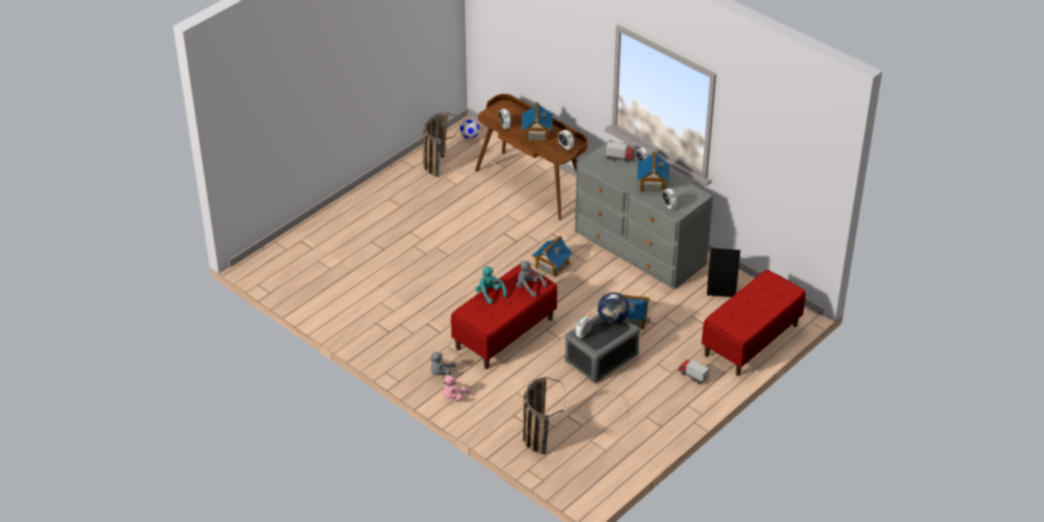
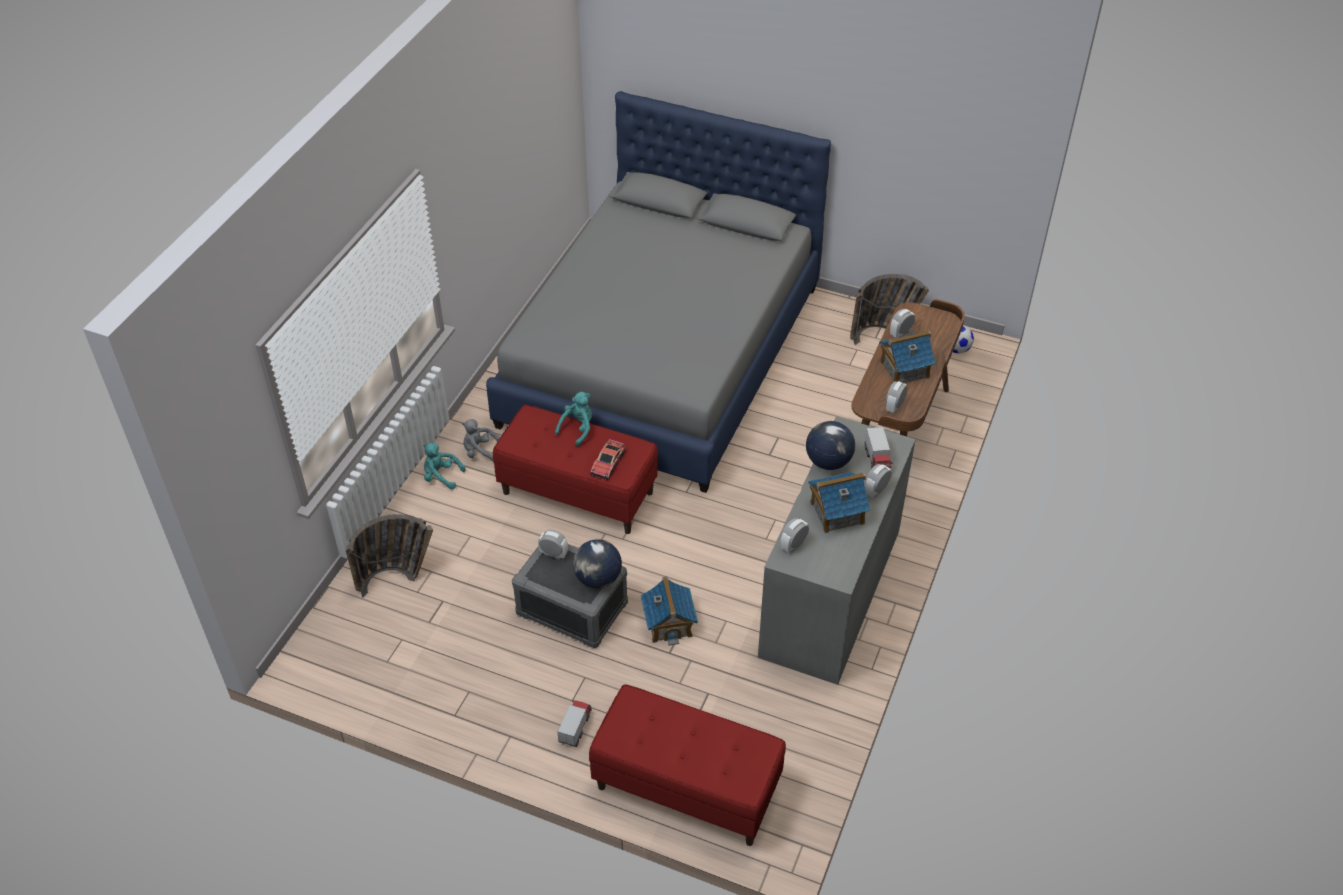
camera: 70 degrees right, 5 degrees up
pink plush toy [443,375,471,401] -> turquoise plush toy [423,443,466,490]
grey plush toy [516,261,547,297] -> toy car [590,439,625,480]
toy house [532,235,572,278] -> none
black storage box [707,248,740,297] -> none
none -> grey bed [486,91,831,493]
none -> globe [806,421,855,470]

